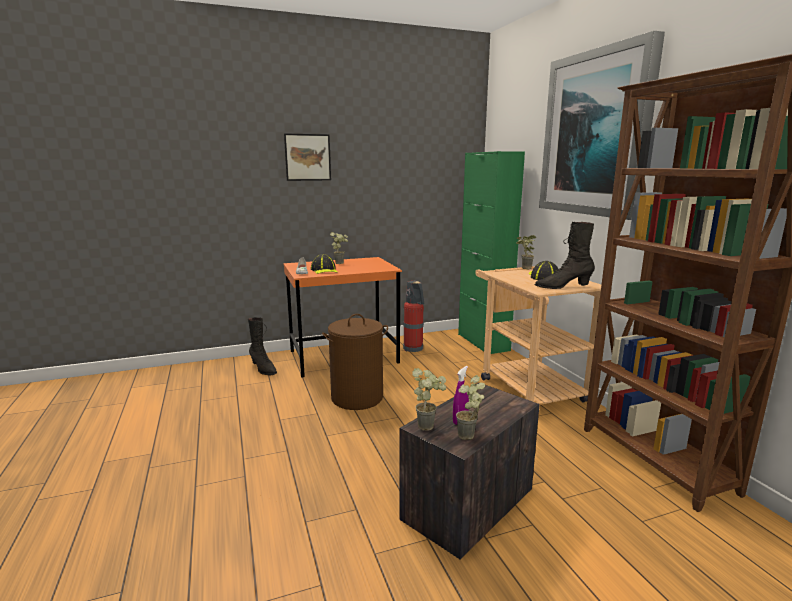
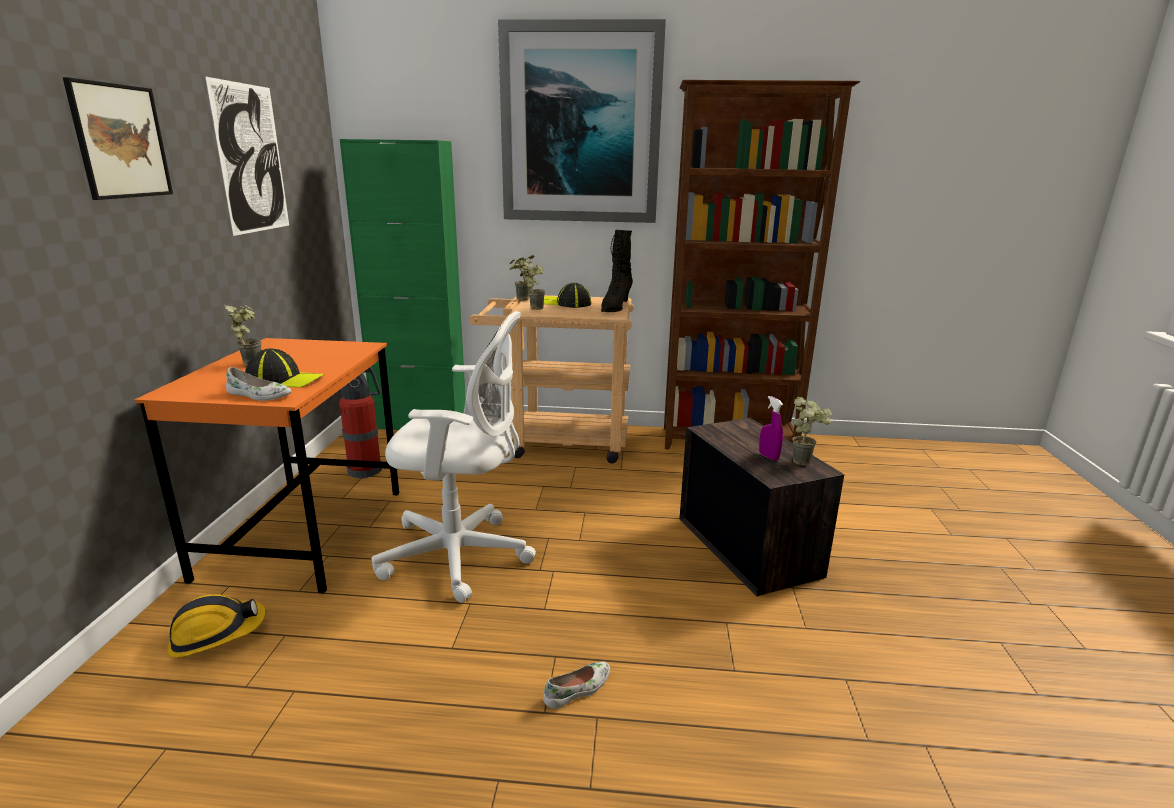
camera: 65 degrees left, 5 degrees up
black boot [248,317,277,375] -> hard hat [167,594,266,657]
brown laundry basket [322,314,388,410] -> white office chair [371,311,536,603]
potted plant [412,368,446,431] -> potted plant moved to [524,261,545,310]
none -> picture [205,76,289,236]
none -> white shoe [543,662,610,709]

